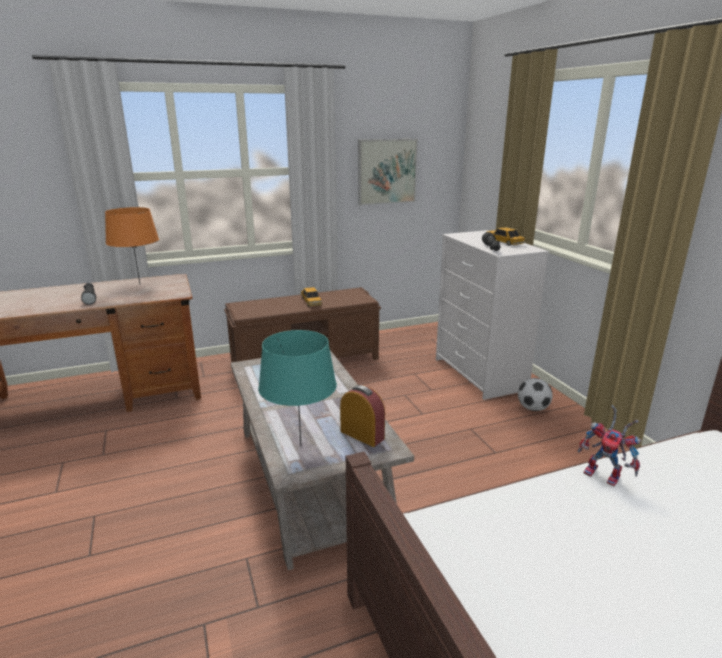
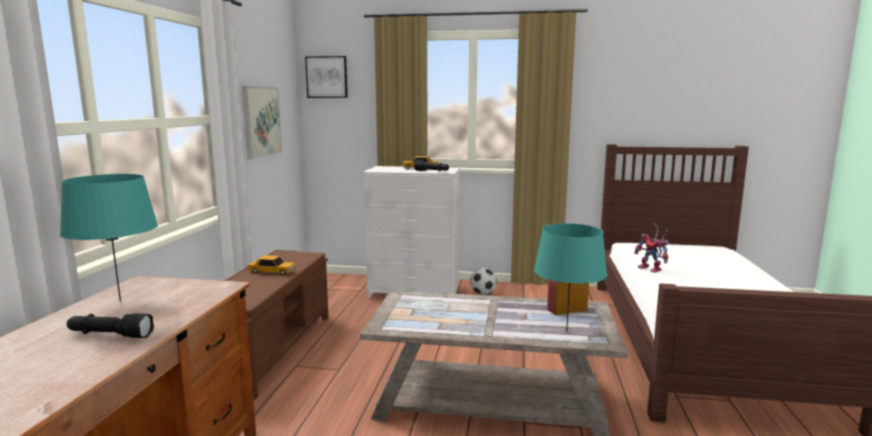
camera: 60 degrees left, 10 degrees down
orange table lamp [105,207,159,283] -> turquoise table lamp [60,174,158,302]
toy robot [578,405,642,486] -> toy robot turned 75 degrees clockwise [634,224,669,273]
none -> picture [305,56,348,98]

